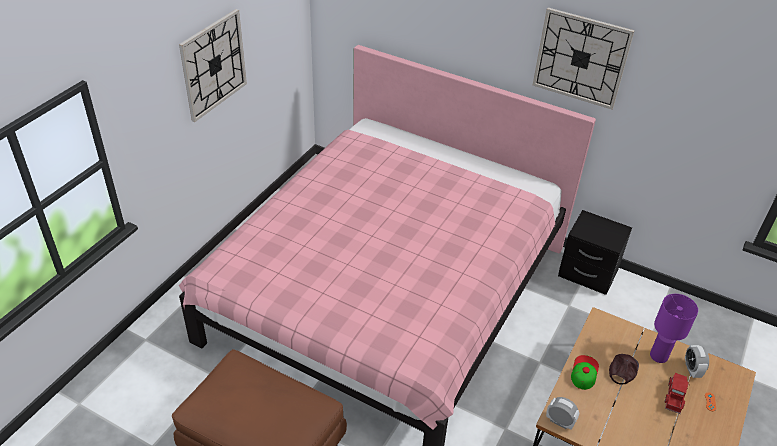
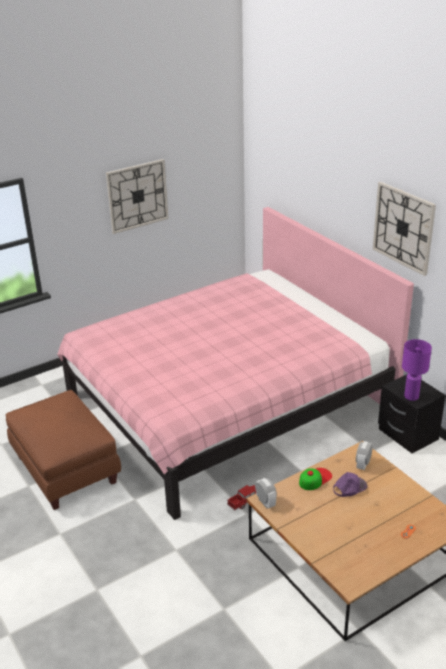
camera: 30 degrees right, 10 degrees down
brown cap [609,354,639,385] -> purple cap [333,472,367,497]
purple table lamp [650,294,698,363] -> purple table lamp moved to [402,339,432,401]
toy truck [664,373,690,414] -> toy truck moved to [227,485,256,510]
alarm clock [685,345,709,378] -> alarm clock moved to [356,441,373,470]

